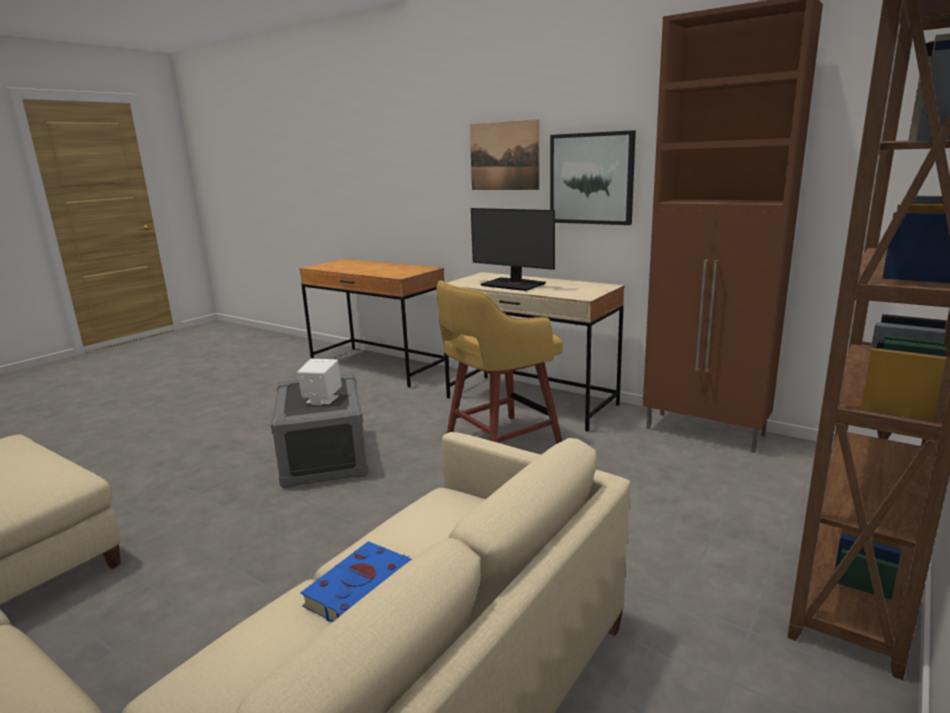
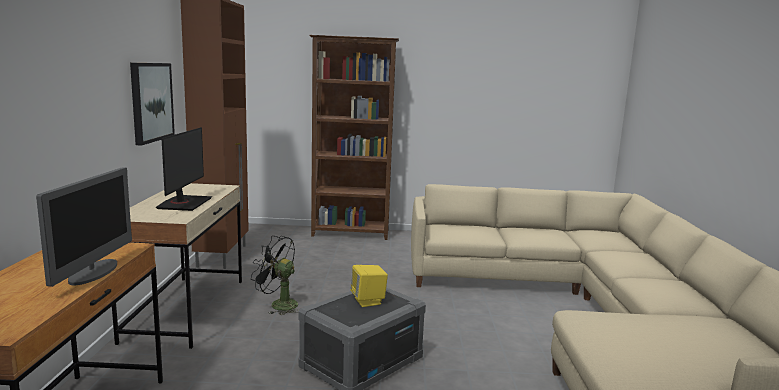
camera: 125 degrees left, 5 degrees down
white speaker [297,359,342,405] -> yellow speaker [350,265,388,307]
blue book [300,541,412,622] -> none
yellow stool [437,281,563,444] -> black fan [251,236,299,315]
picture [470,120,540,190] -> none
none -> monitor [36,167,132,287]

